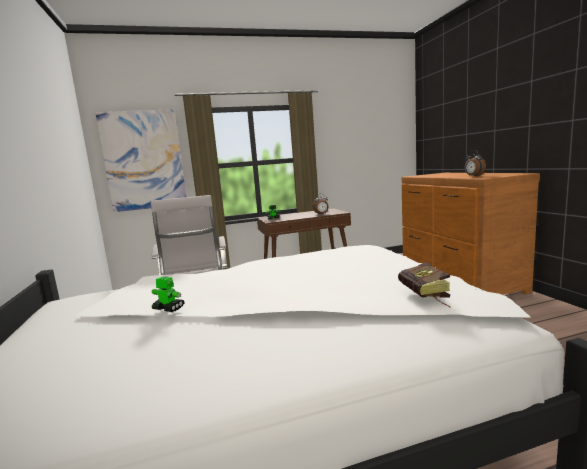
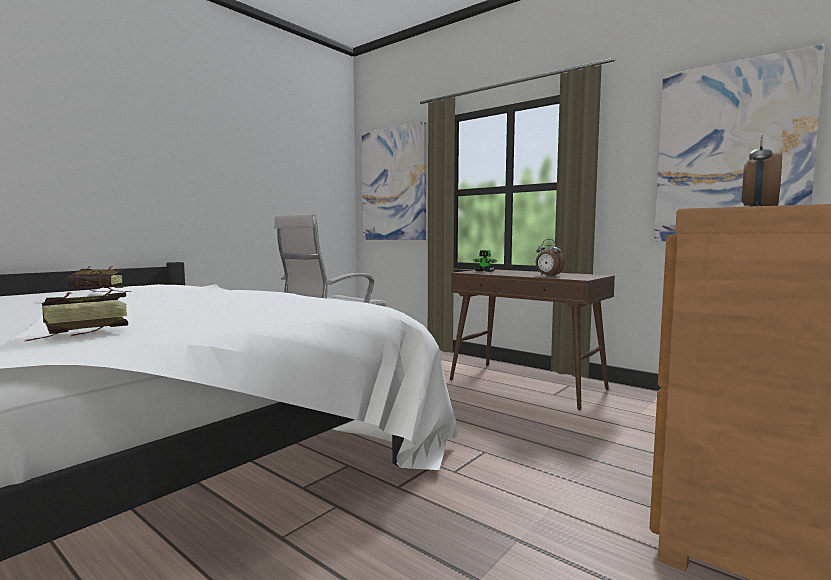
camera: 55 degrees right, 5 degrees down
toy robot [152,277,184,312] -> book [67,267,132,292]
none -> picture [654,44,826,241]

